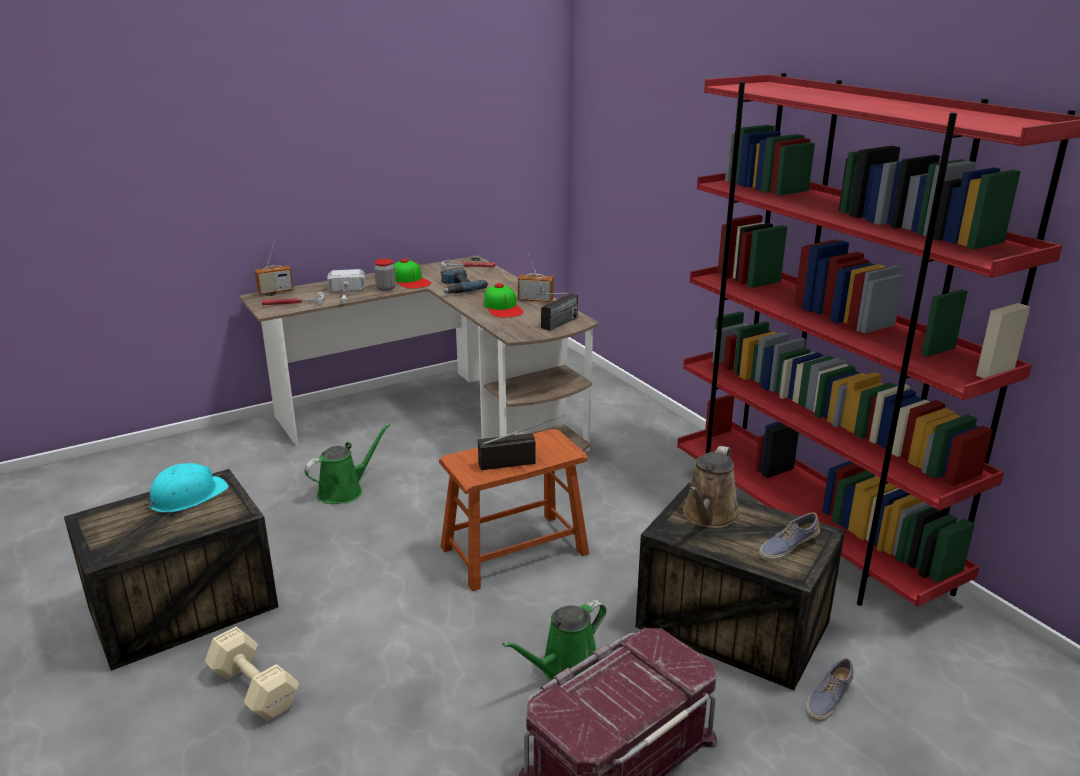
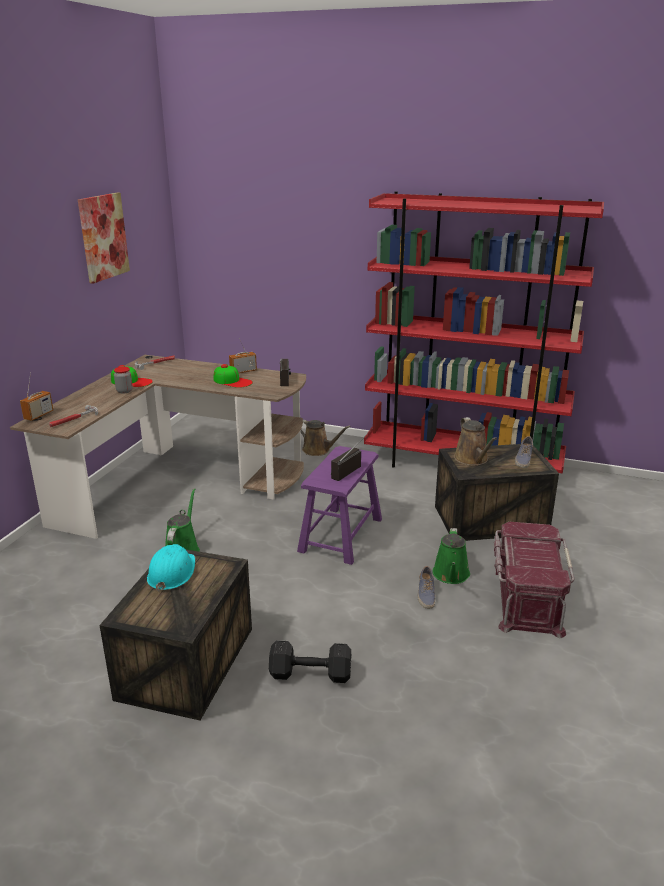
camera: 40 degrees left, 0 degrees up
beige dumbbell [205,627,299,721] -> black dumbbell [269,640,352,683]
hammer [327,269,366,303] -> none
brown stool [439,429,589,591] -> purple stool [297,446,382,565]
power drill [441,268,488,294] -> none
shoe [806,658,854,722] -> shoe moved to [417,566,435,609]
none -> picture [78,193,130,284]
none -> brown watering can [300,420,351,456]

